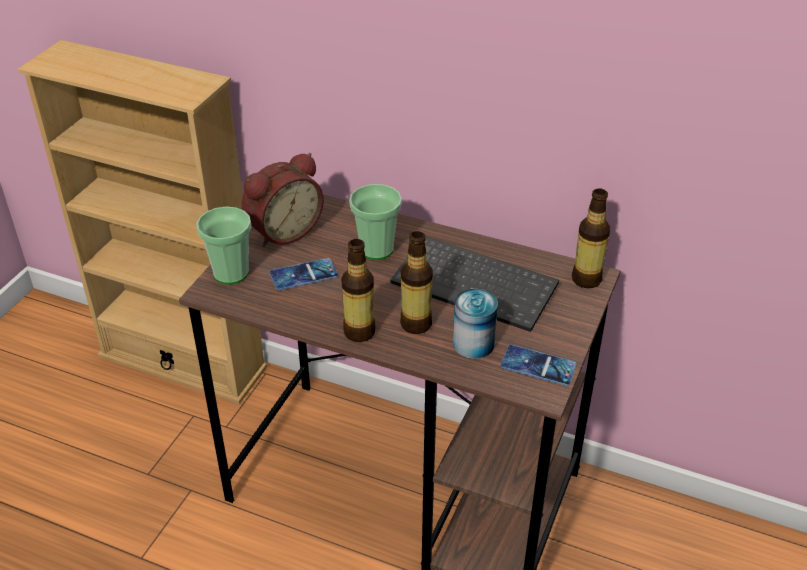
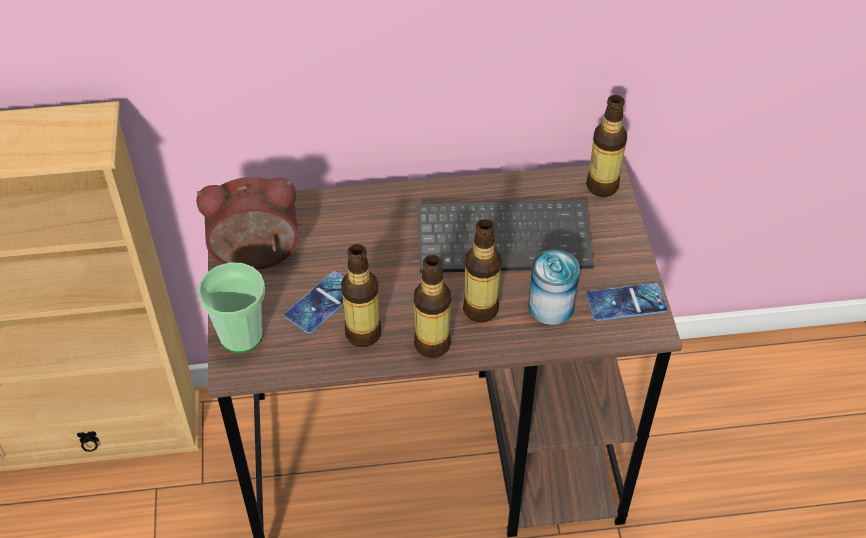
camera: 30 degrees left, 10 degrees up
alarm clock [241,153,324,247] -> alarm clock turned 120 degrees counterclockwise [196,177,299,270]
cup [349,184,402,260] -> none
none -> bottle [341,244,381,347]

